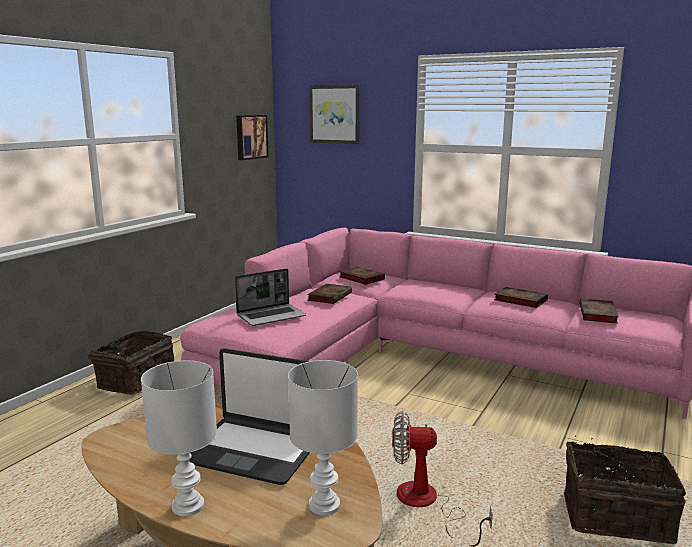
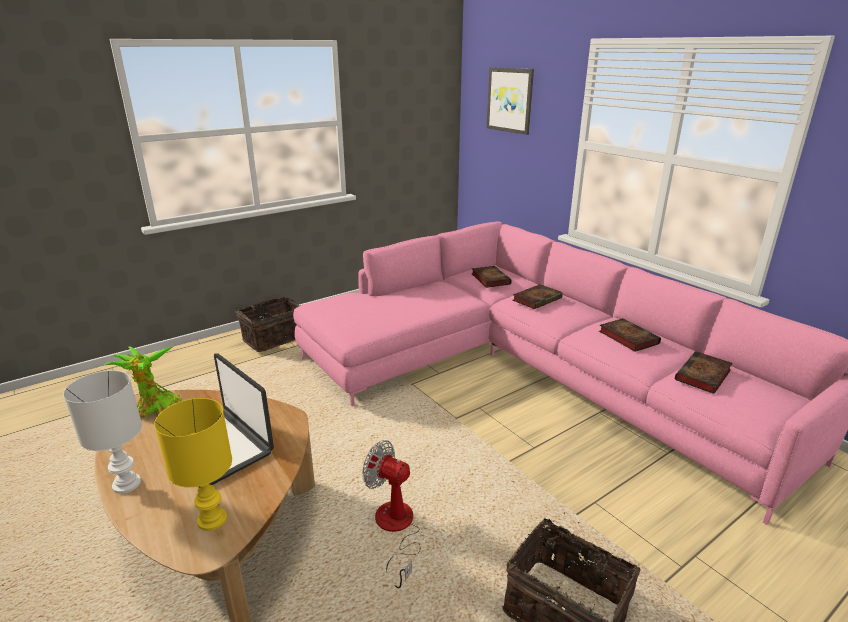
camera: 25 degrees right, 10 degrees up
laptop [235,268,306,326] -> none
picture [236,115,269,160] -> none
white table lamp [288,360,358,515] -> yellow table lamp [154,398,232,531]
book [307,284,352,304] -> book moved to [512,284,563,309]
none -> potted plant [105,346,182,418]

